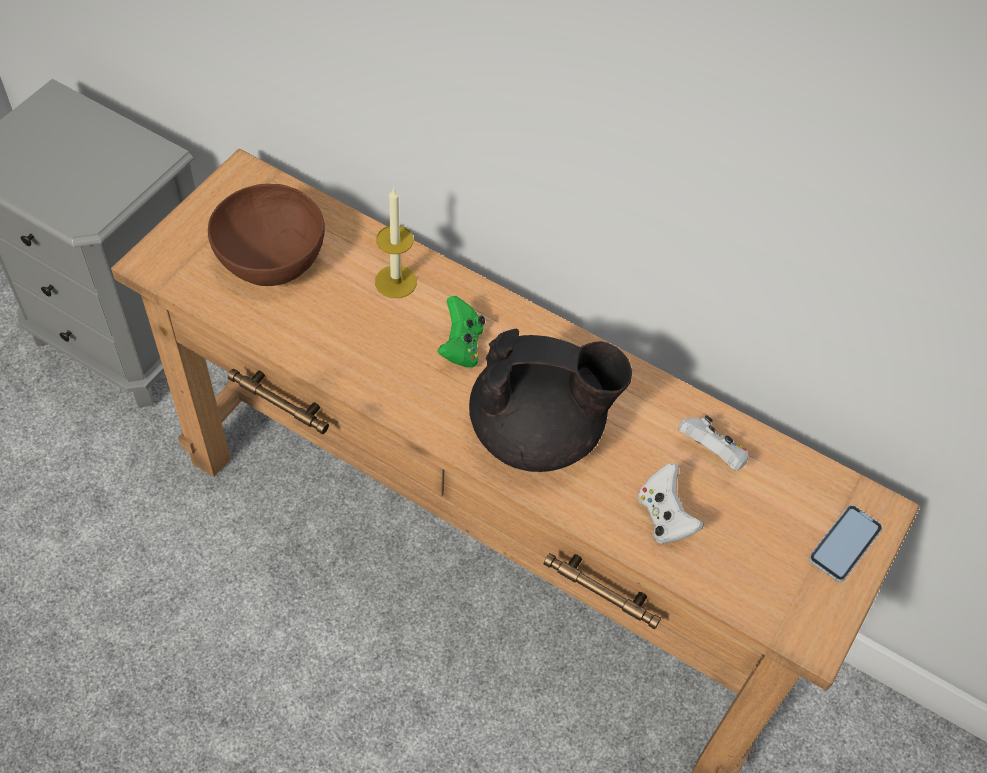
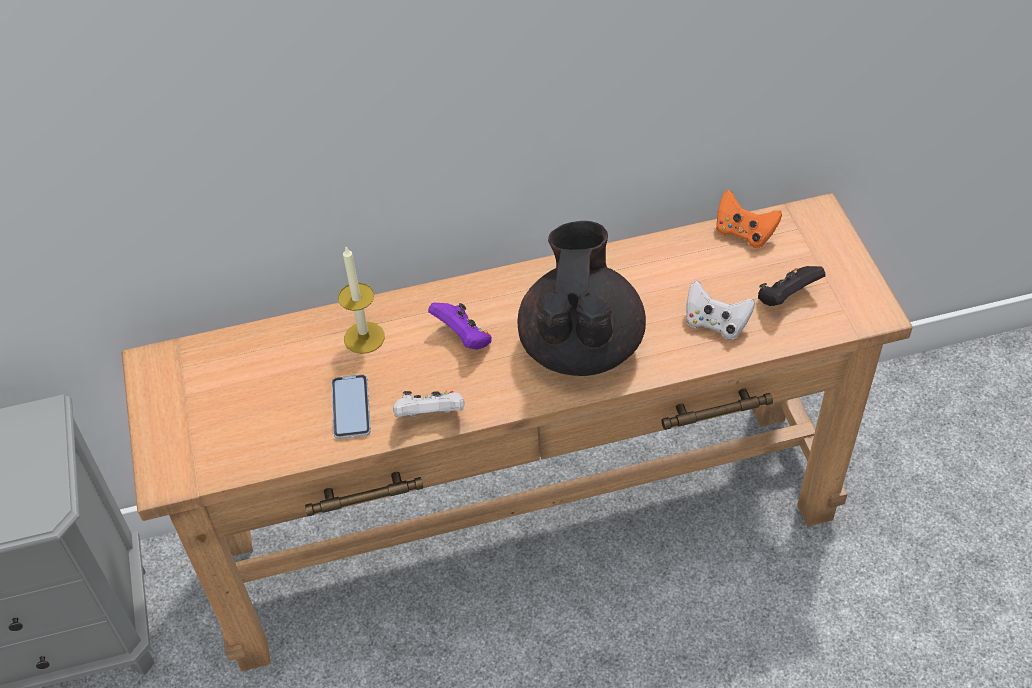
camera: 40 degrees left, 5 degrees down
brown bowl [208,184,325,286] -> none
green game controller [437,296,485,368] -> purple game controller [428,303,492,350]
black teapot [469,328,632,472] -> black teapot turned 45 degrees counterclockwise [517,221,646,376]
white game controller [678,415,749,471] -> white game controller moved to [393,391,465,417]
phone [809,505,883,582] -> phone moved to [332,374,371,439]
none -> orange game controller [716,190,782,248]
none -> black game controller [758,266,825,306]

